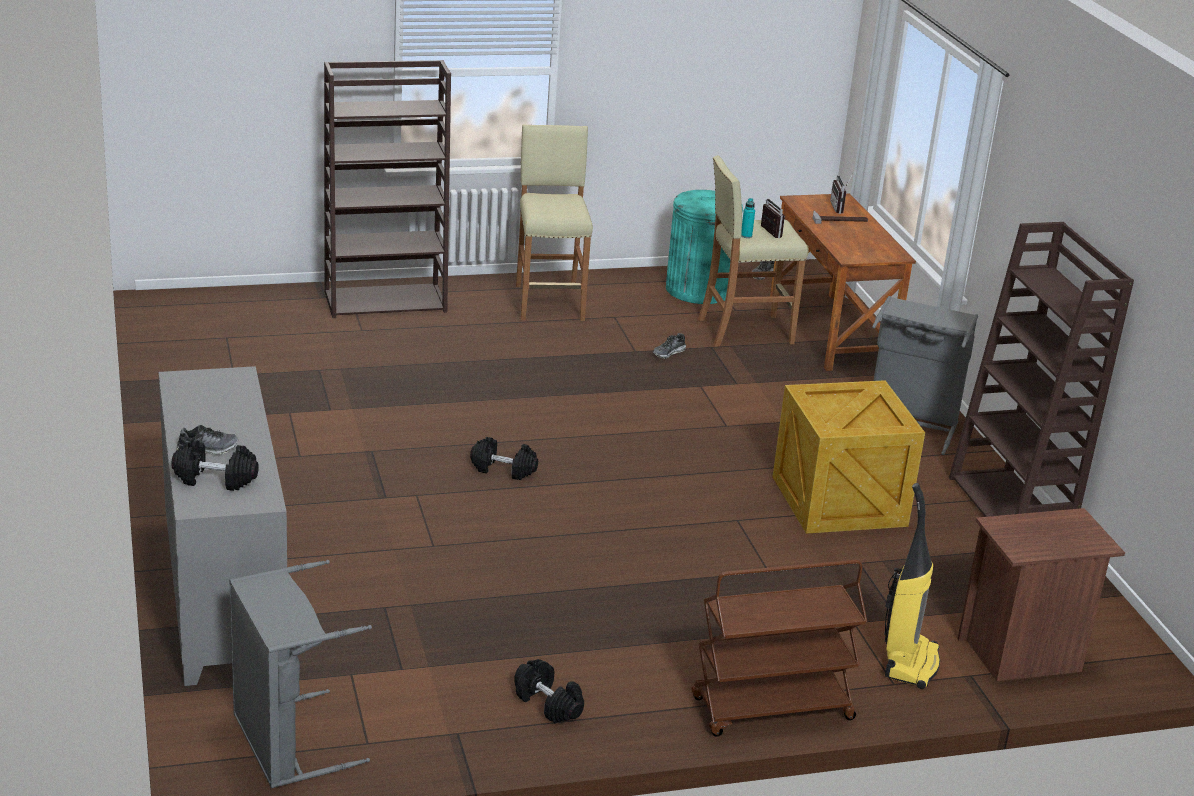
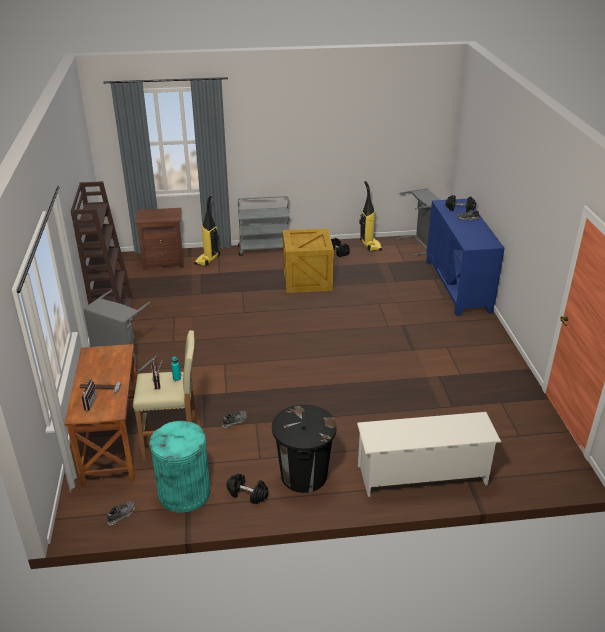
camera: 170 degrees left, 5 degrees up
grey cabinet [159,366,287,686] -> blue cabinet [426,199,505,316]
brown bookcase [324,60,451,318] -> white shoe rack [357,412,501,497]
black dumbbell [470,437,538,480] -> black dumbbell moved to [226,474,269,504]
beige stool [516,124,593,321] -> black trash can [272,405,337,493]
brown cart [692,560,867,737] -> grey cart [238,196,290,256]
crate [773,380,925,534] -> crate moved to [283,228,334,293]
none -> vacuum cleaner [359,181,382,251]

